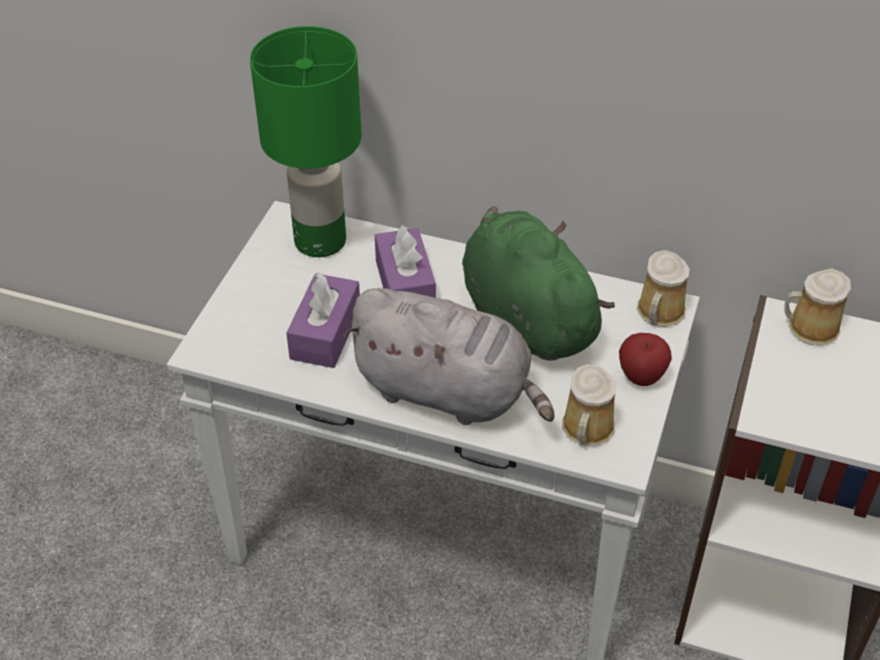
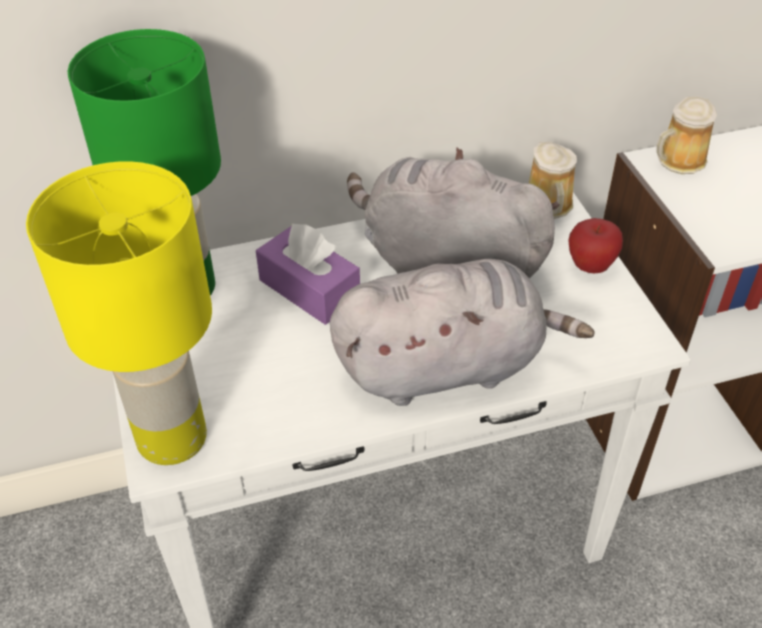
camera: 35 degrees left, 0 degrees up
purple tissue box [286,273,360,368] -> none
green plush toy [462,206,615,361] -> grey plush toy [347,147,560,278]
mug [562,364,616,446] -> none
none -> yellow table lamp [26,161,212,465]

